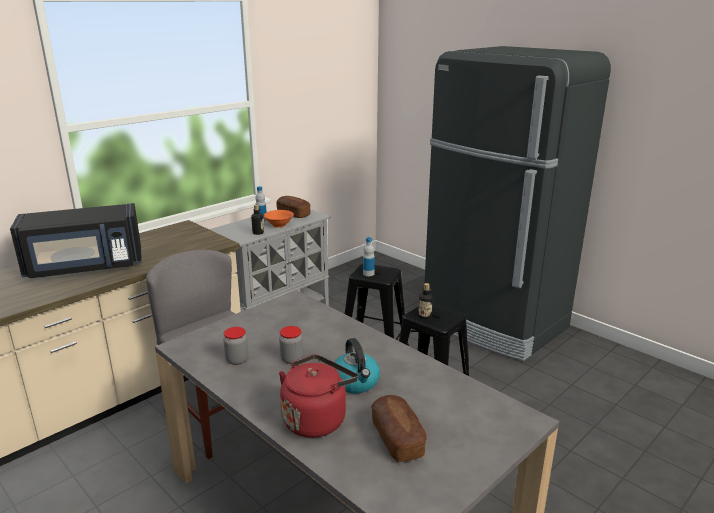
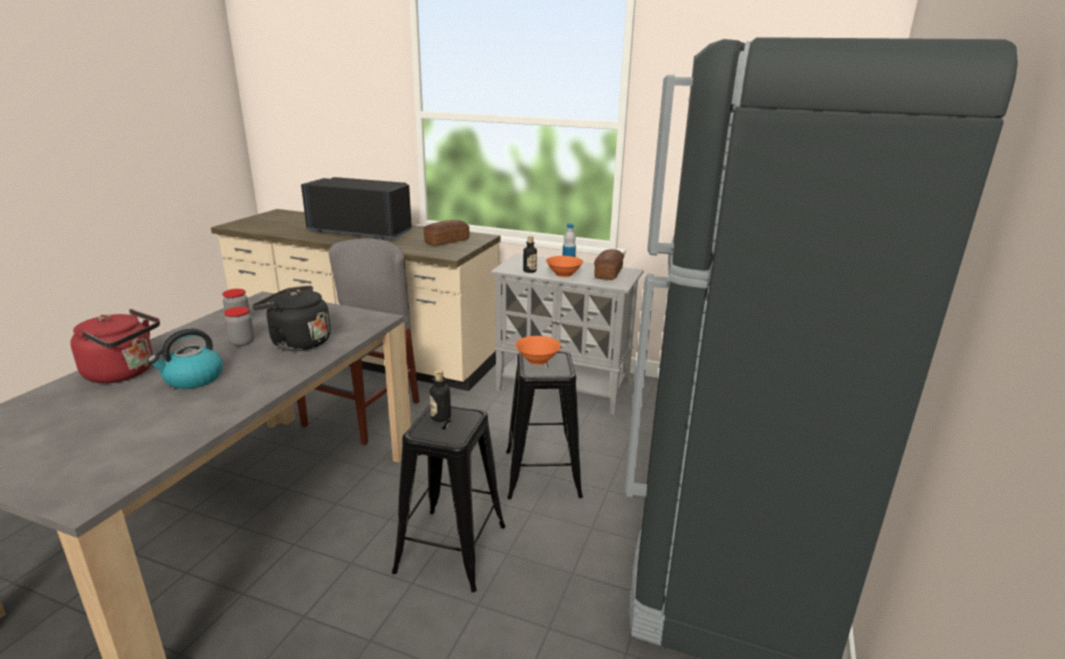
camera: 65 degrees right, 0 degrees up
black microwave [10,203,142,278] -> black microwave turned 150 degrees clockwise [301,177,412,240]
bottle [363,237,375,276] -> orange bowl [515,336,561,365]
bread [371,395,427,462] -> bread moved to [423,220,470,246]
none -> black kettle [252,285,331,351]

